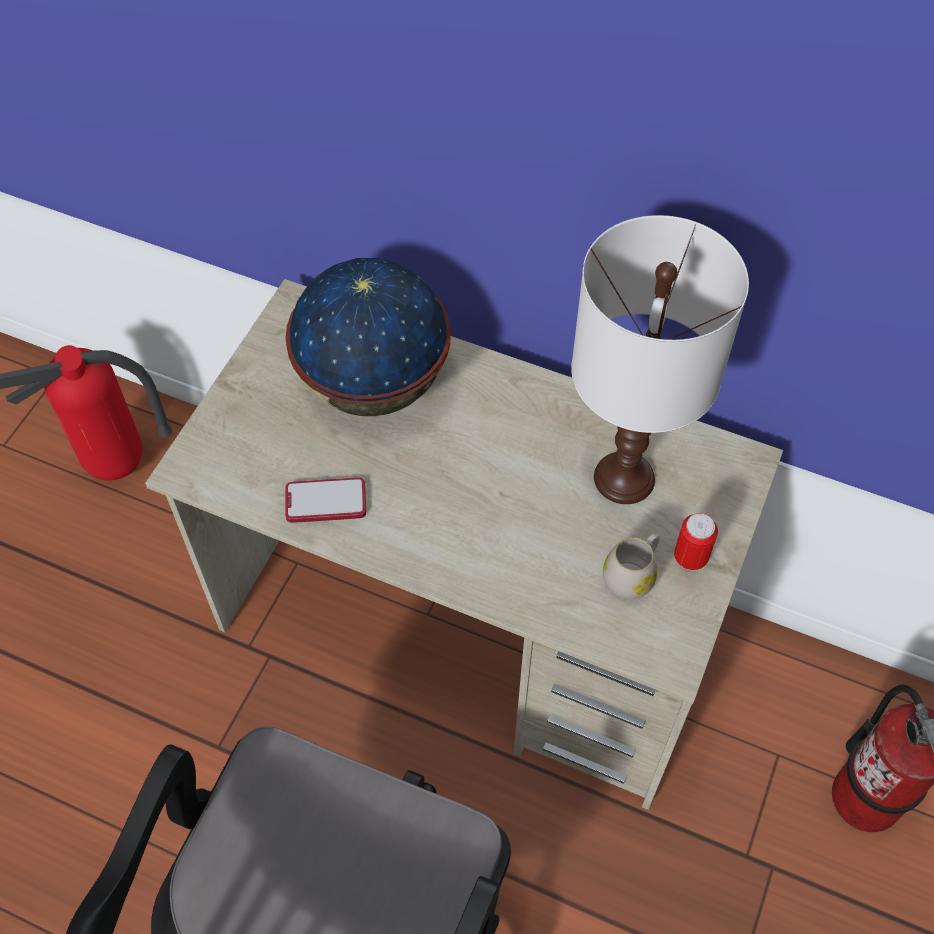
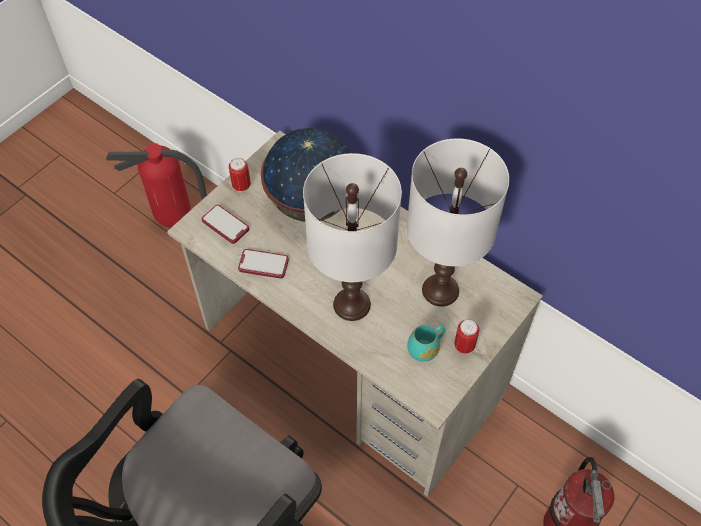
camera: 15 degrees right, 0 degrees up
white mug [603,533,660,599] -> turquoise mug [407,324,446,362]
none -> phone [202,205,249,244]
none -> can [229,158,251,192]
none -> white table lamp [303,153,402,321]

